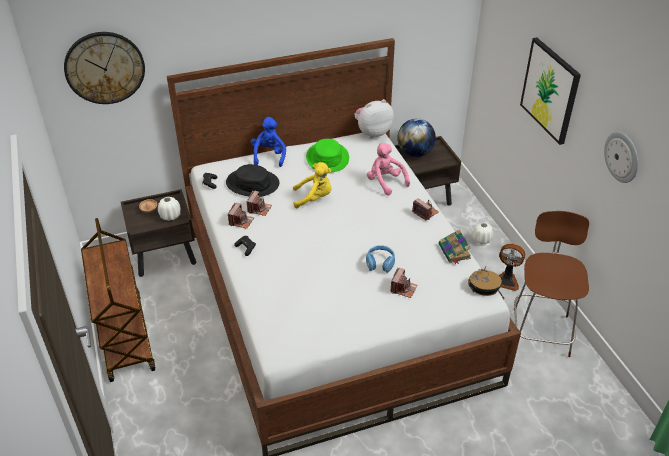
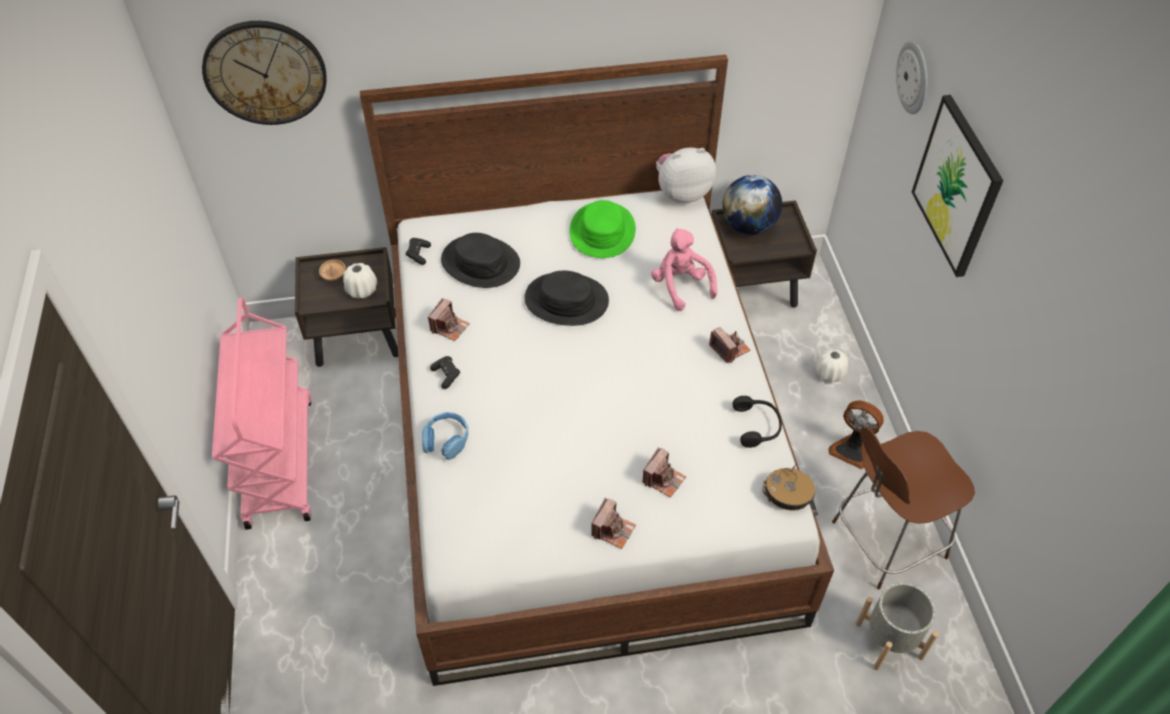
camera: 10 degrees right, 10 degrees up
brown cart [81,218,155,382] -> pink cart [212,297,312,530]
camera [247,191,272,216] -> camera moved to [591,498,636,549]
blue plush toy [251,117,286,167] -> none
yellow plush toy [293,162,332,208] -> black hat [525,271,609,326]
blue headphones [366,245,395,273] -> blue headphones moved to [422,412,468,460]
book [439,229,471,265] -> black headphones [732,396,782,448]
brown chair [514,211,589,357] -> brown chair turned 135 degrees counterclockwise [832,427,975,589]
wall clock [604,132,638,183] -> wall clock moved to [896,41,927,114]
none -> grey planter [855,582,939,670]

